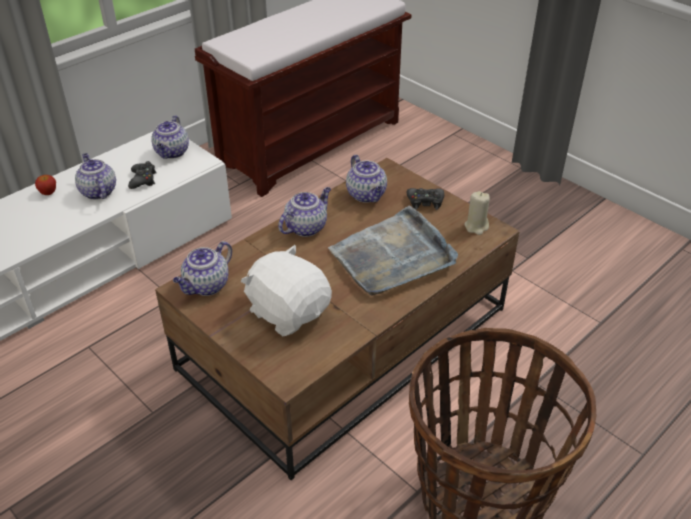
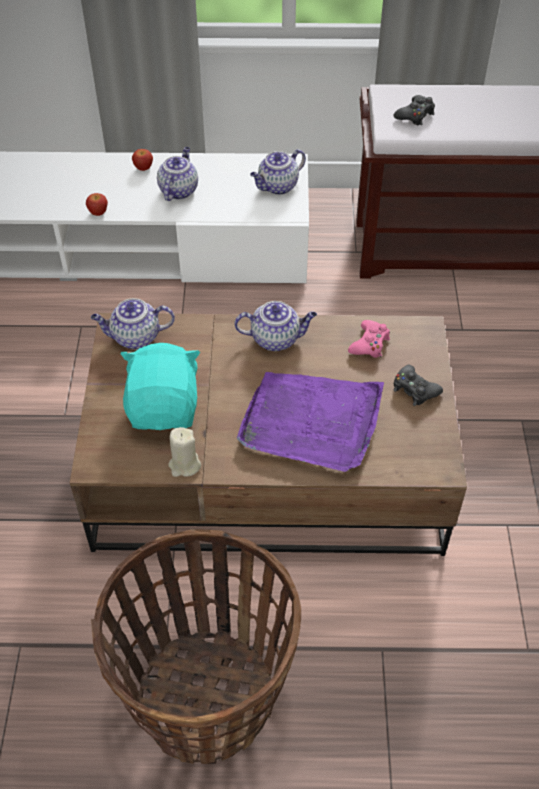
camera: 45 degrees right, 10 degrees up
black game controller [128,161,157,189] -> black game controller moved to [393,95,435,125]
white plush toy [241,245,332,336] -> turquoise plush toy [120,343,200,430]
grey tray [328,206,458,296] -> purple tray [237,372,384,472]
teapot [346,155,387,203] -> pink game controller [348,320,390,358]
beige candle [464,191,490,235] -> beige candle moved to [168,427,201,477]
none -> apple [86,193,108,216]

